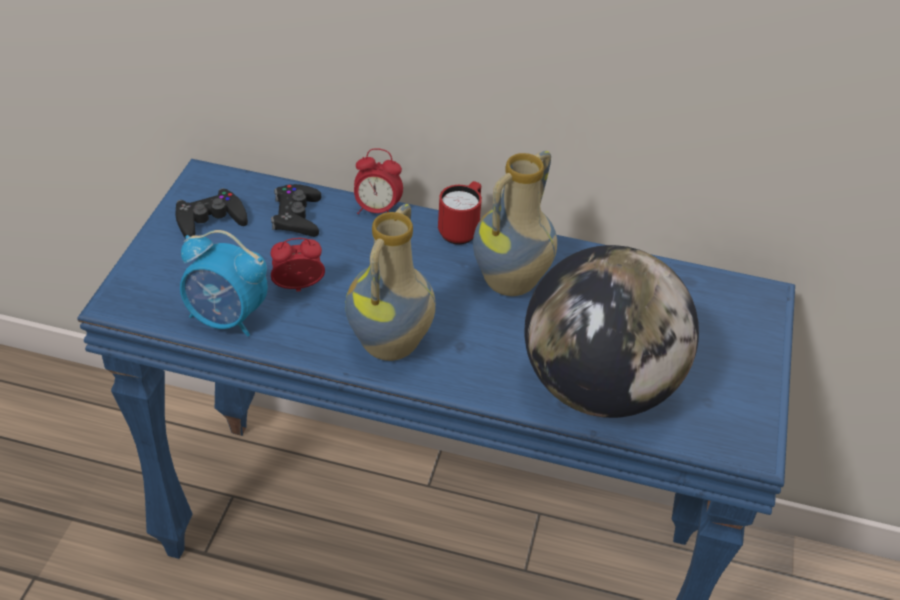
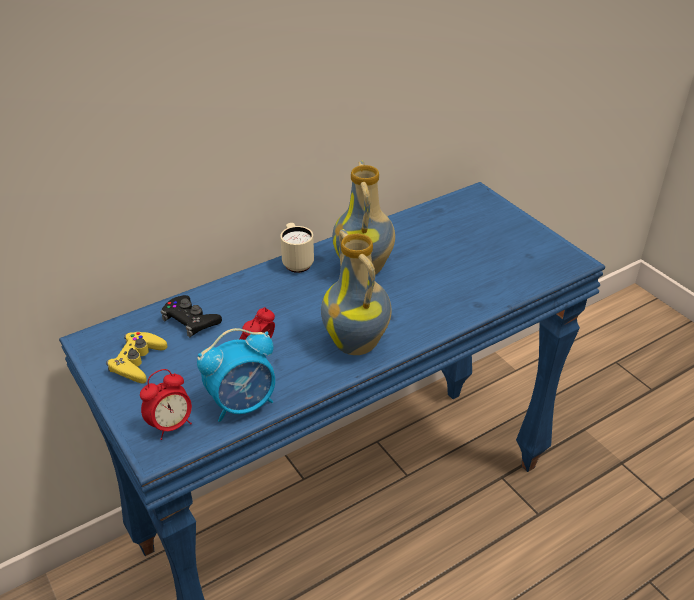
camera: 45 degrees left, 5 degrees down
black game controller [176,188,248,239] -> yellow game controller [106,332,167,383]
alarm clock [354,148,403,214] -> alarm clock moved to [140,369,192,440]
red mug [438,181,482,245] -> beige mug [280,223,314,273]
globe [525,245,699,418] -> none

